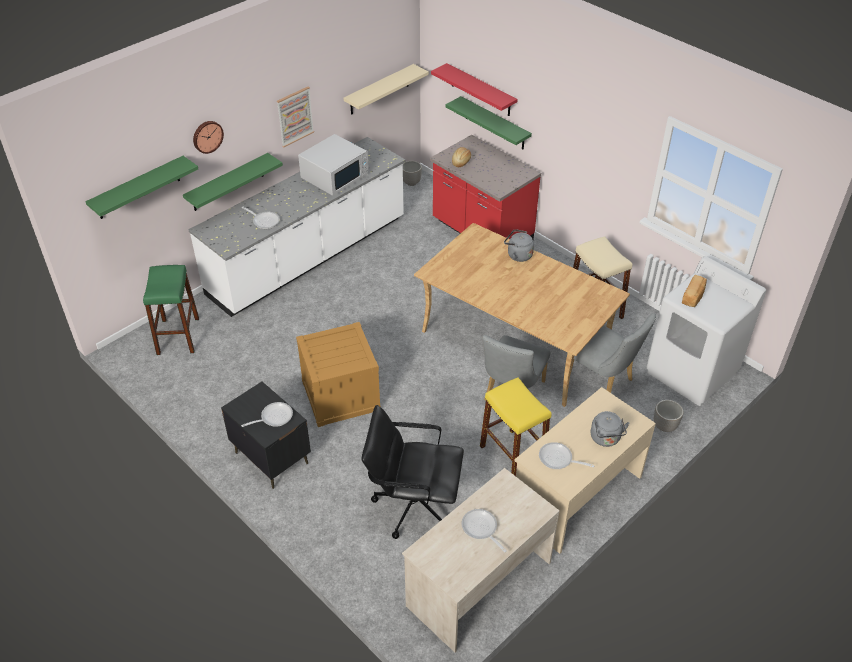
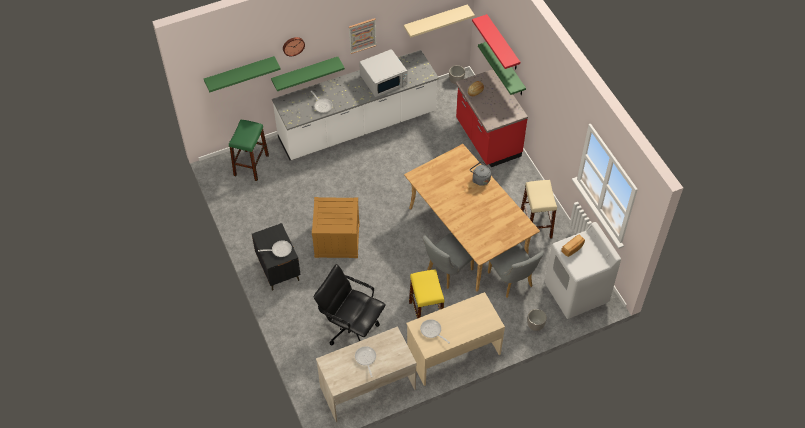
camera: 20 degrees right, 10 degrees up
grey kettle [591,411,630,447] -> none

